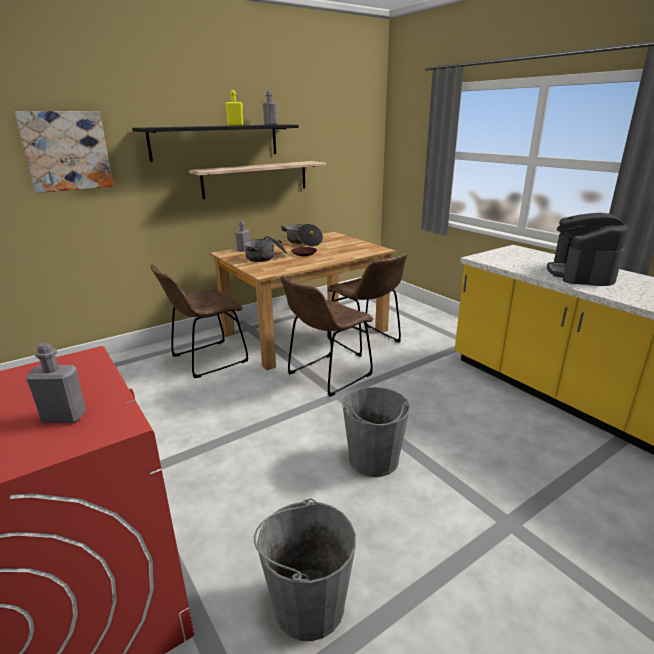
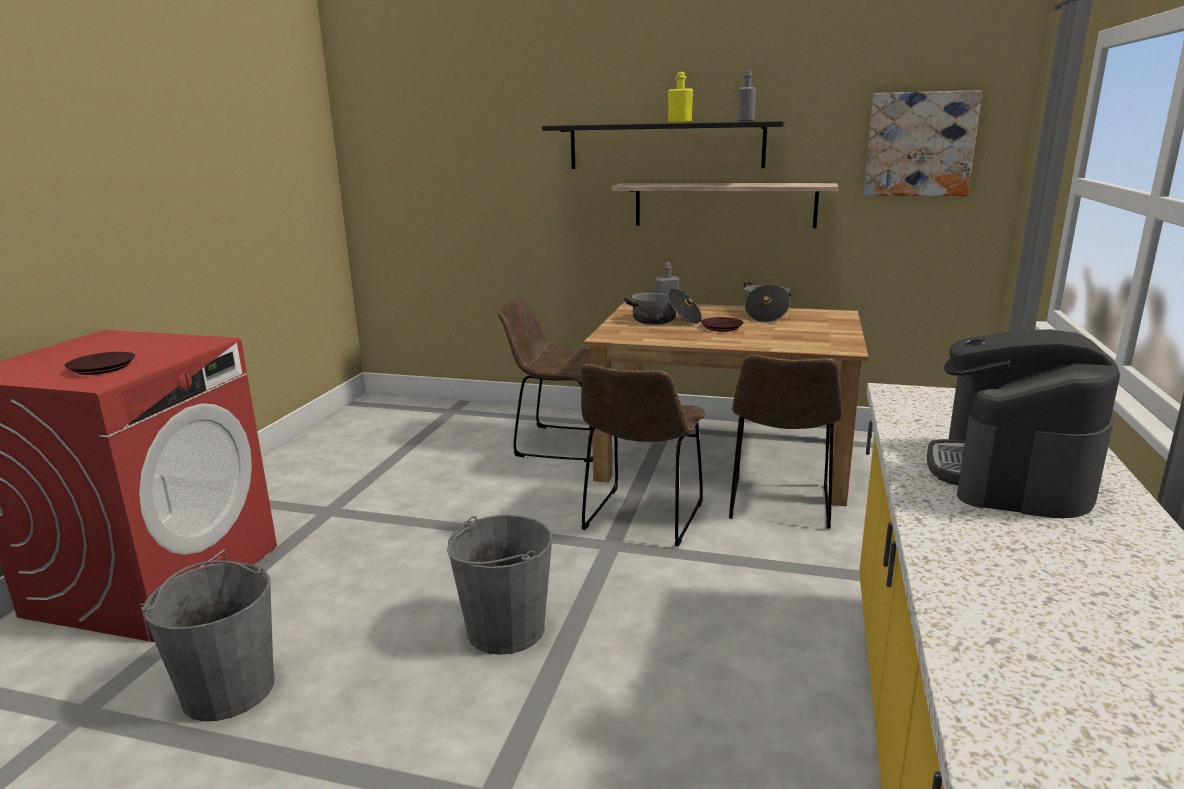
camera: 50 degrees right, 5 degrees down
picture [14,111,114,193] -> picture moved to [864,90,982,196]
grey bottle [26,343,86,423] -> brown plate [64,352,135,375]
brown chair [280,276,373,397] -> brown chair turned 75 degrees counterclockwise [581,363,706,546]
coffee machine [547,213,628,286] -> coffee machine turned 45 degrees counterclockwise [927,329,1120,518]

